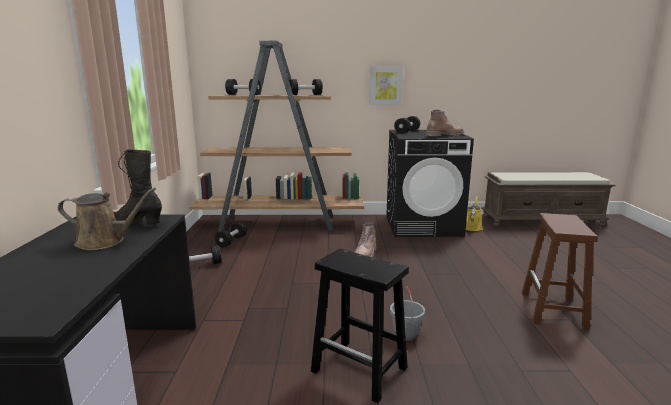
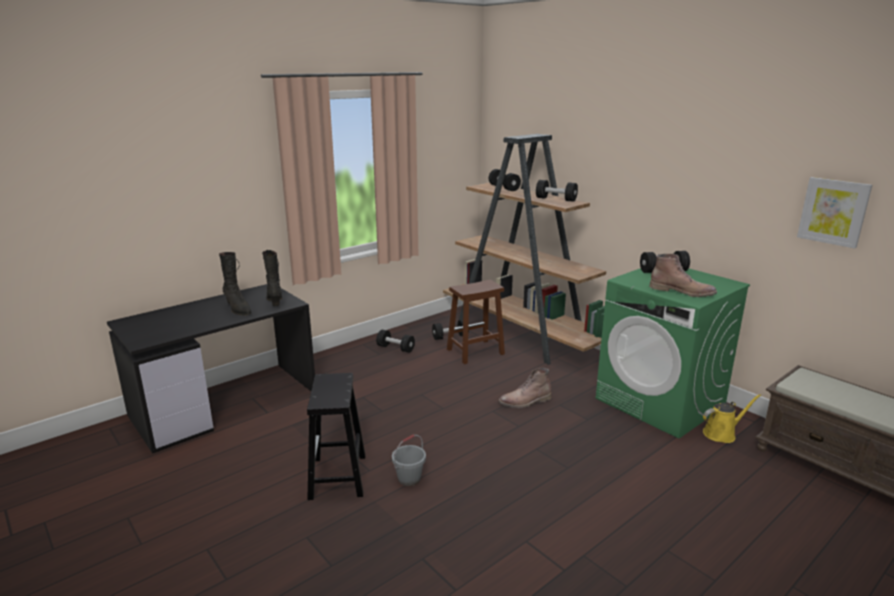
camera: 50 degrees right, 5 degrees up
brown watering can [58,188,156,250] -> black boot [219,252,252,315]
picture [370,67,403,105] -> picture moved to [797,177,872,249]
black washing machine [386,130,474,237] -> green washing machine [595,268,750,439]
brown stool [522,213,598,329] -> brown stool moved to [447,280,505,364]

